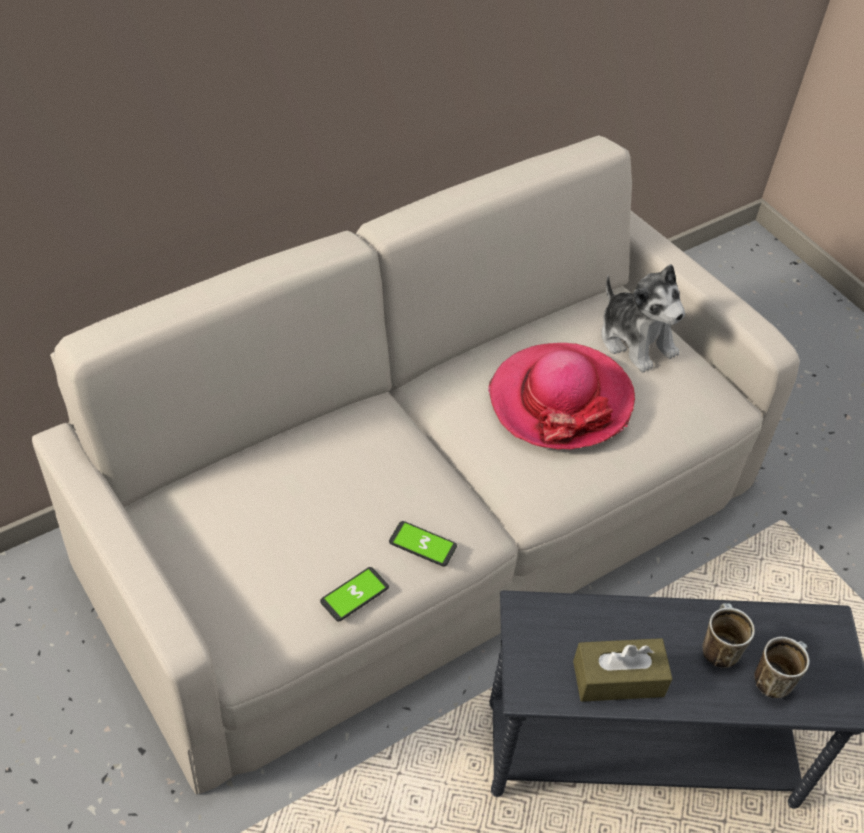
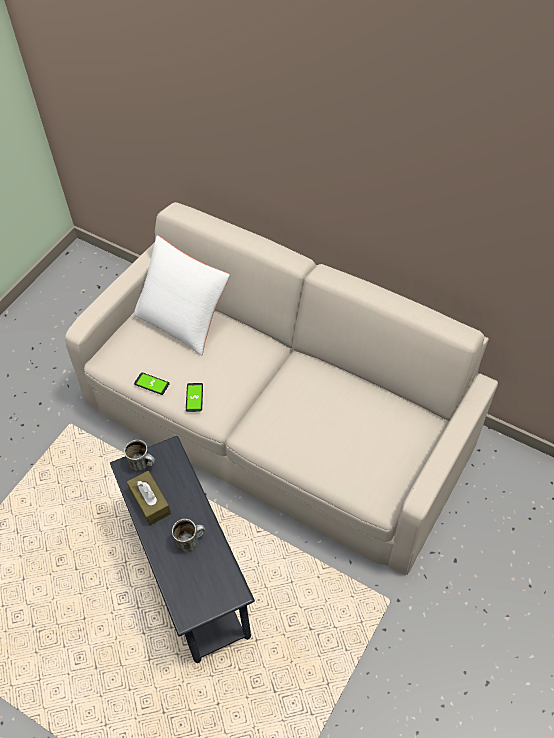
camera: 70 degrees right, 5 degrees up
hat [488,343,635,449] -> none
plush toy [601,264,685,373] -> none
mug [754,637,809,698] -> mug moved to [124,440,156,471]
none -> white pillow [134,235,230,356]

